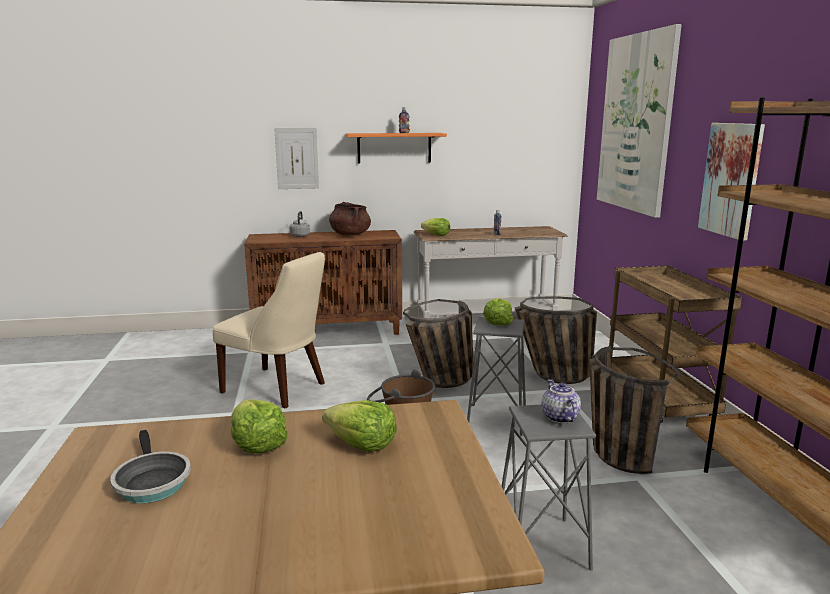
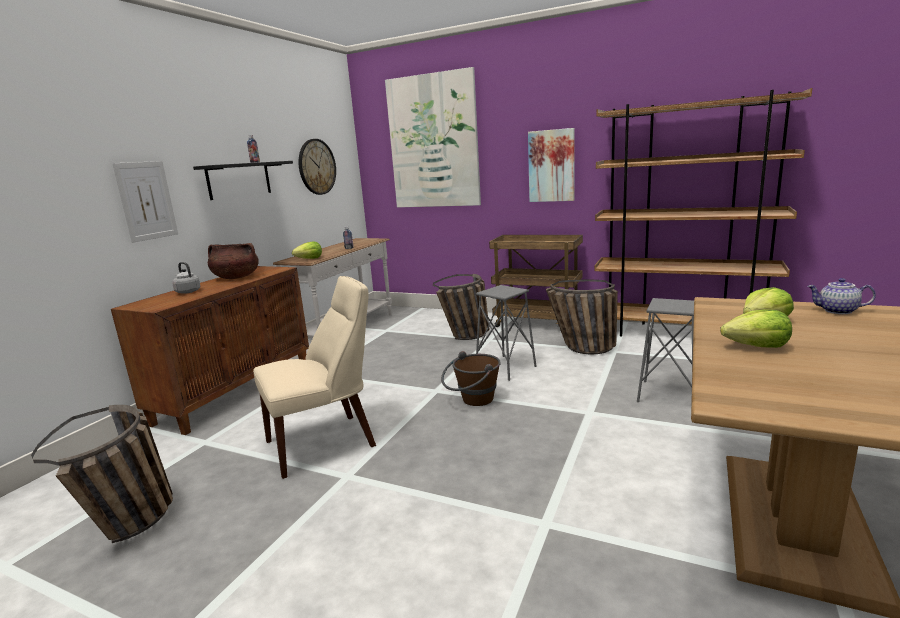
camera: 55 degrees left, 0 degrees up
frying pan [110,430,191,503] -> none
orange shelf [346,133,447,164] -> black shelf [193,161,293,200]
basket [403,299,473,388] -> basket moved to [31,405,173,543]
lettuce [483,298,513,326] -> none
teapot [542,379,581,423] -> teapot moved to [807,278,876,314]
none -> wall clock [299,139,336,195]

